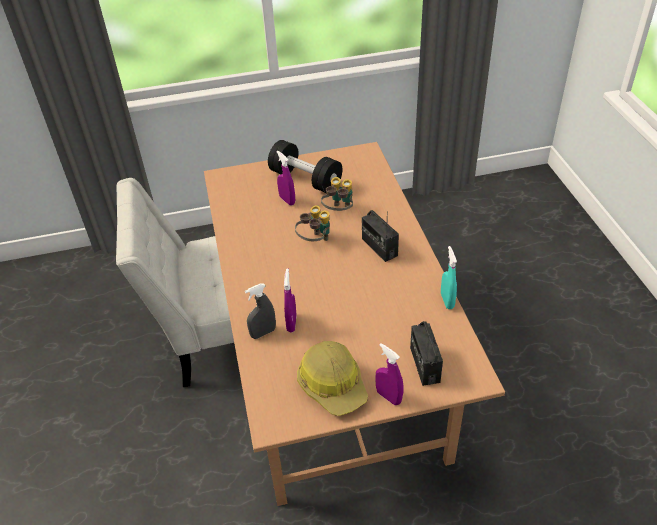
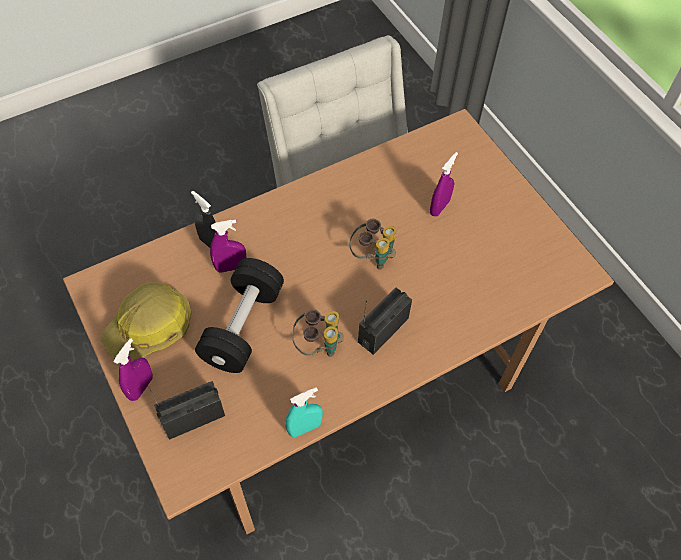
camera: 70 degrees right, 15 degrees up
black dumbbell [268,140,342,193] -> black dumbbell moved to [195,258,284,373]
binoculars [321,177,353,211] -> binoculars moved to [292,309,344,357]

